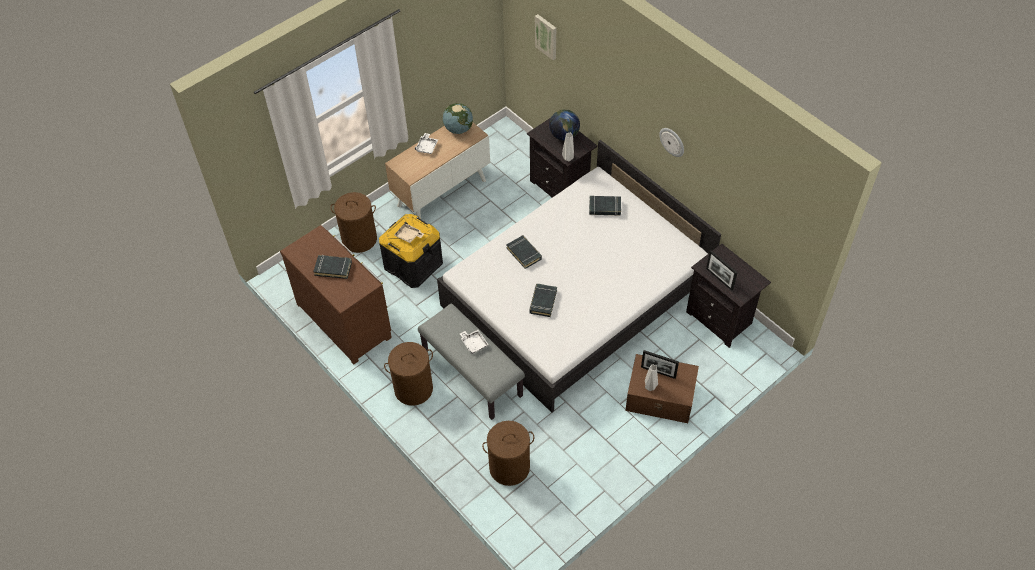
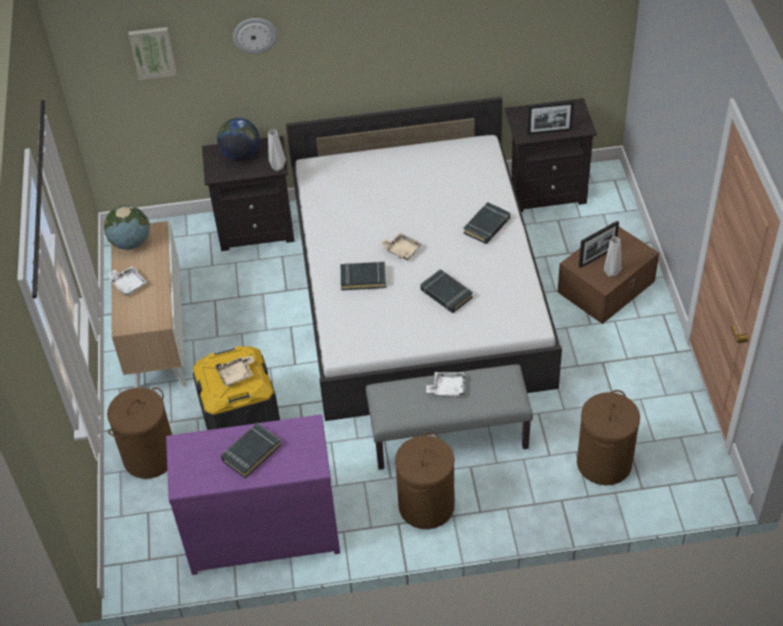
camera: 55 degrees left, 5 degrees down
brown dresser [280,225,392,365] -> purple dresser [166,414,340,575]
black book [589,196,621,216] -> black book moved to [463,202,510,244]
wall clock [659,128,684,157] -> wall clock moved to [233,18,277,54]
none -> beige tray [380,233,422,261]

